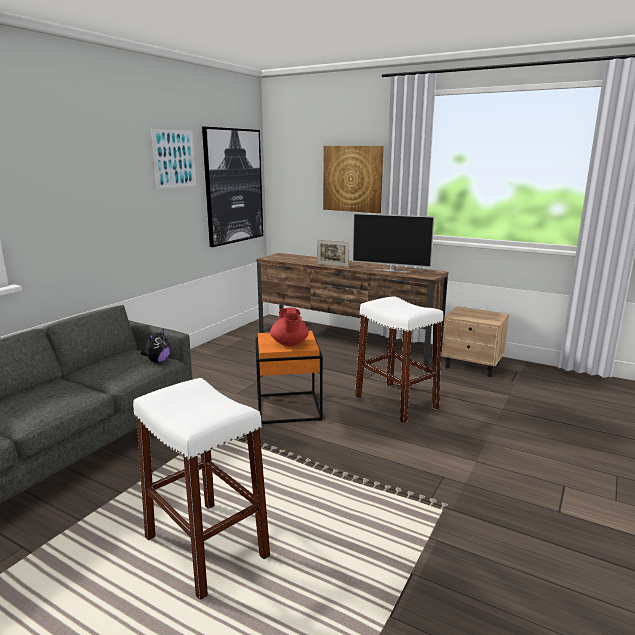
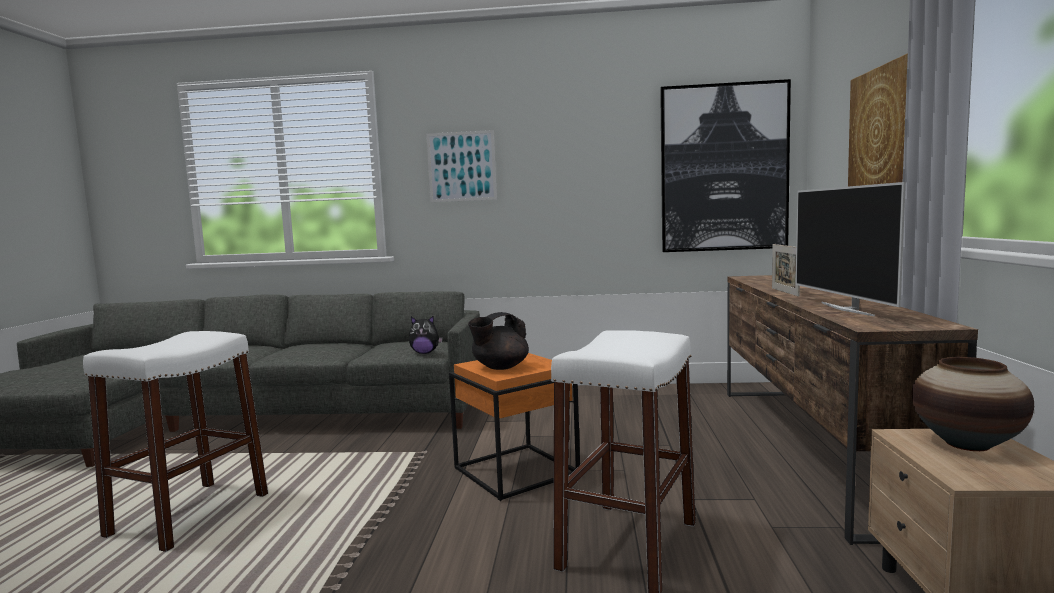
camera: 65 degrees right, 10 degrees down
picture [151,129,196,189] -> picture moved to [426,130,497,202]
red teapot [270,308,309,346] -> black teapot [468,312,529,370]
none -> vase [912,357,1034,451]

